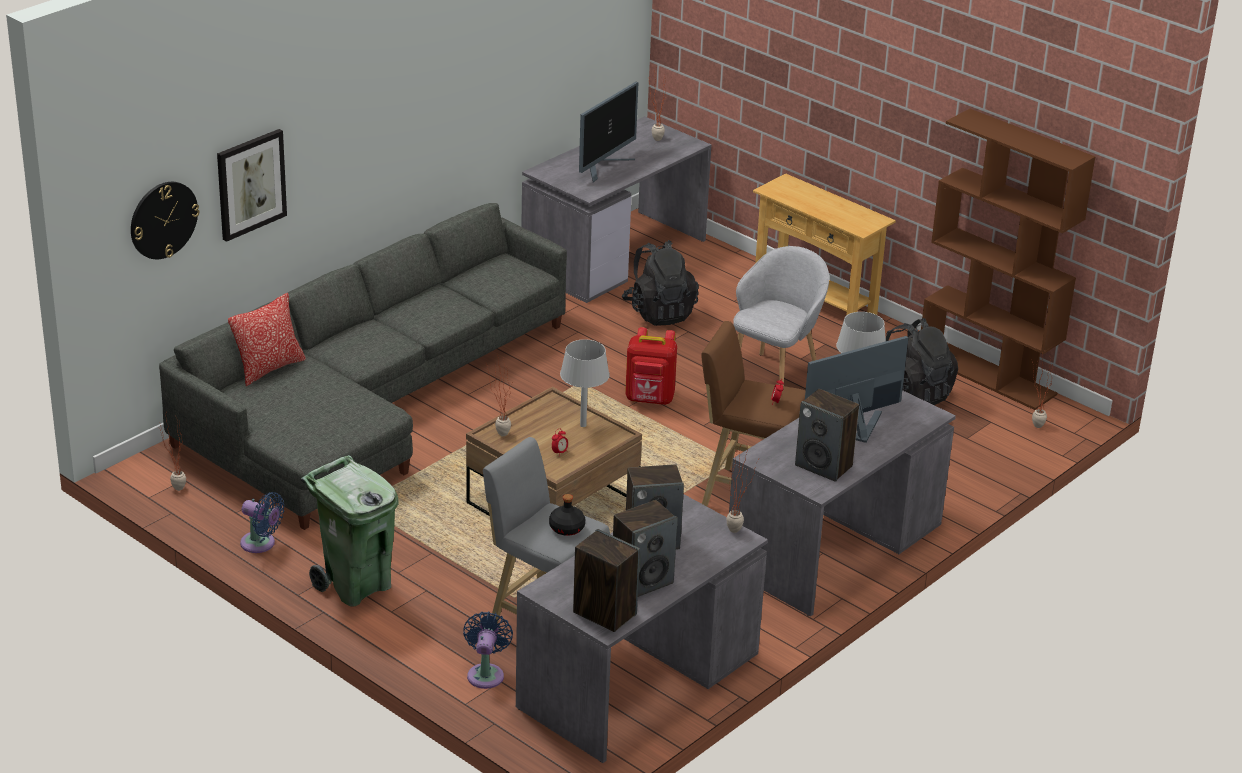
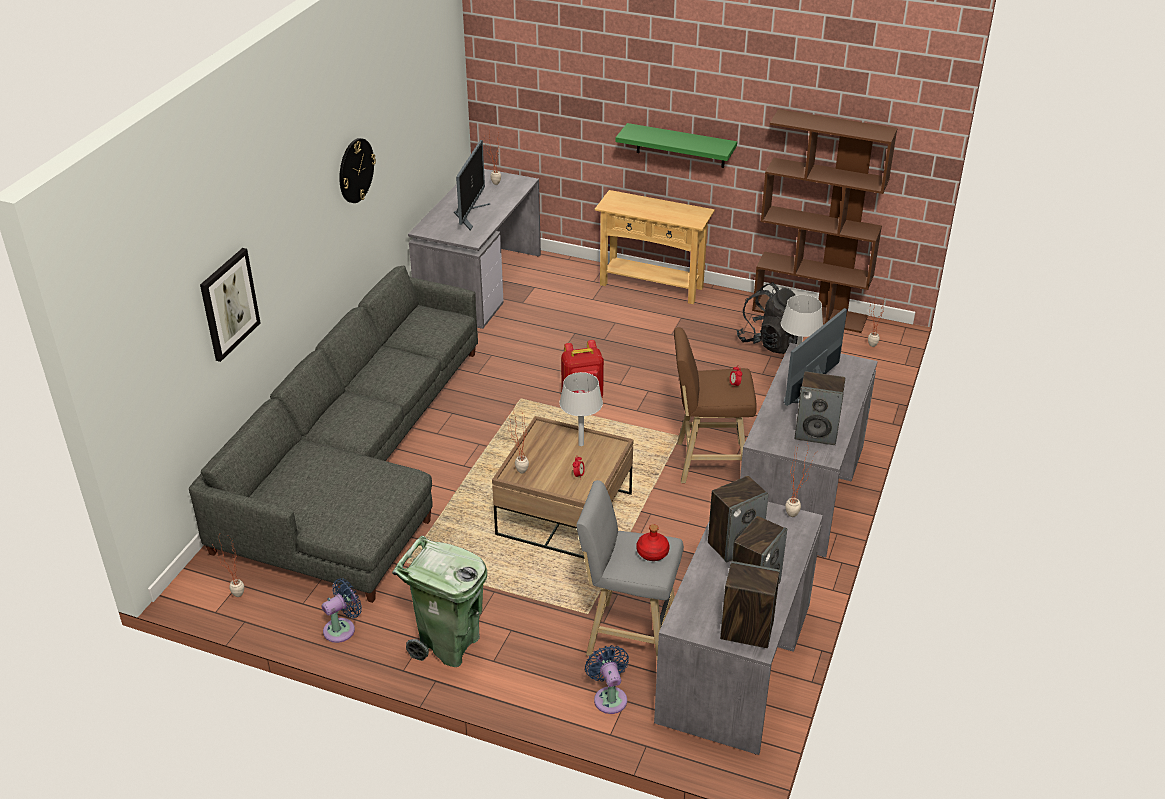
camera: 20 degrees left, 5 degrees up
wall clock [131,182,199,259] -> wall clock moved to [339,138,376,203]
pillow [228,293,306,386] -> none
blue fan [240,492,284,553] -> blue fan turned 45 degrees counterclockwise [322,578,362,643]
black bottle [549,494,585,536] -> red bottle [637,524,670,561]
black backpack [622,240,699,326] -> none
grey armchair [733,246,829,386] -> none
none -> green shelf [615,123,737,168]

